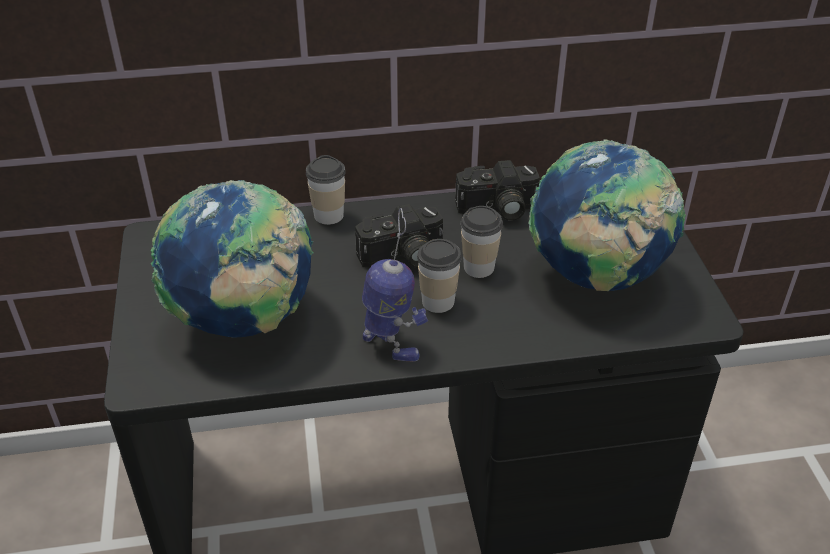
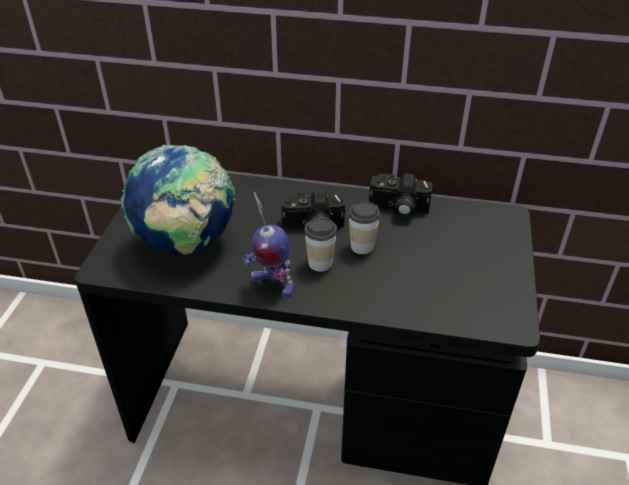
camera: 20 degrees right, 0 degrees up
cup [306,155,346,225] -> none
toy robot [362,208,428,362] -> toy robot turned 150 degrees clockwise [243,192,294,298]
globe [528,139,686,291] -> none

